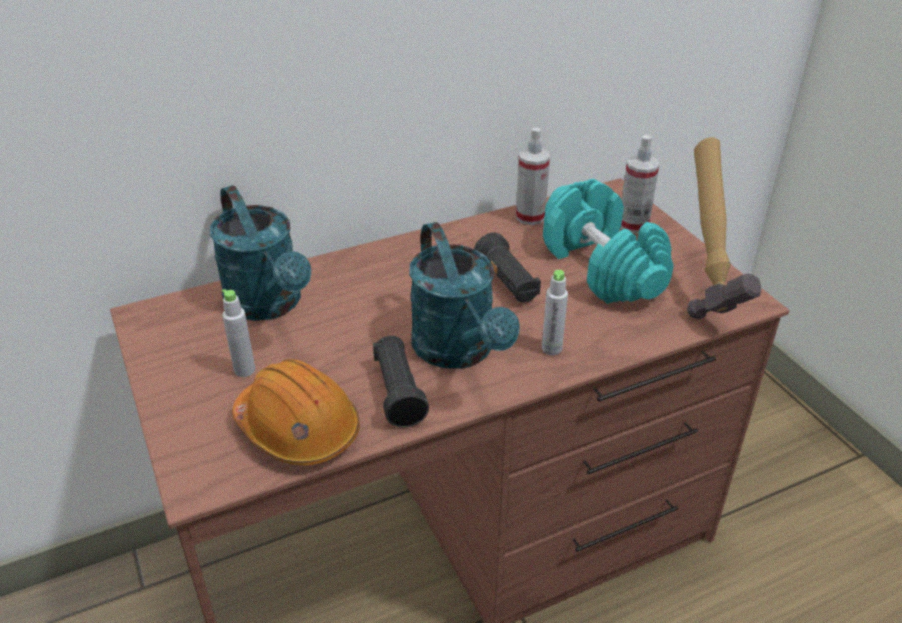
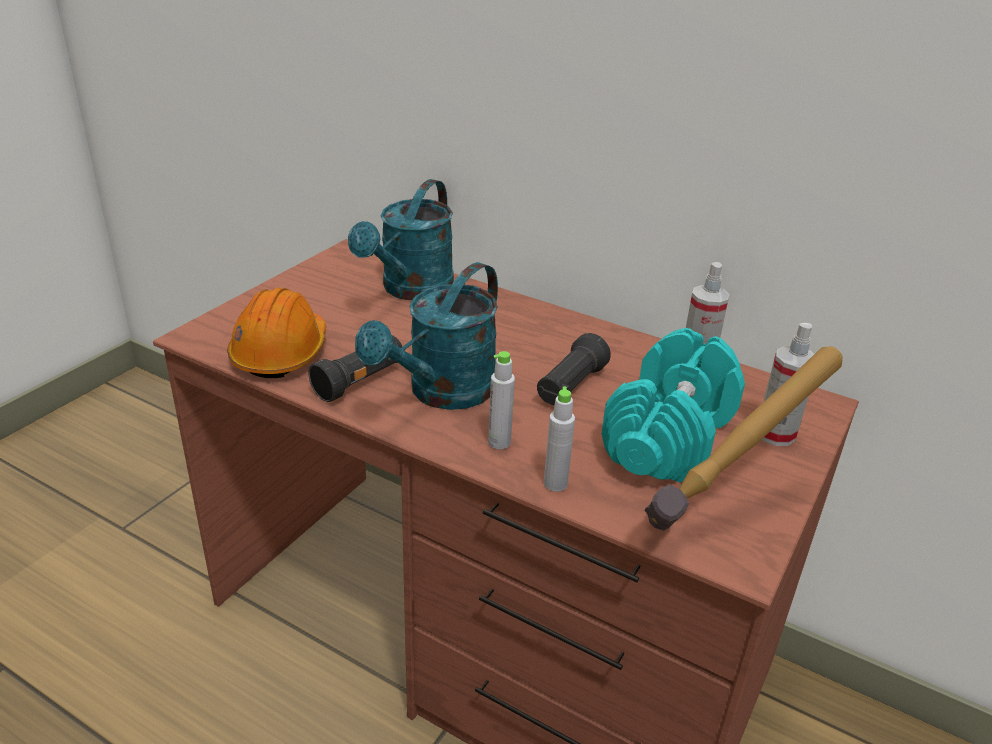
camera: 55 degrees right, 5 degrees down
grey bottle [222,289,255,377] -> grey bottle moved to [544,387,575,492]

